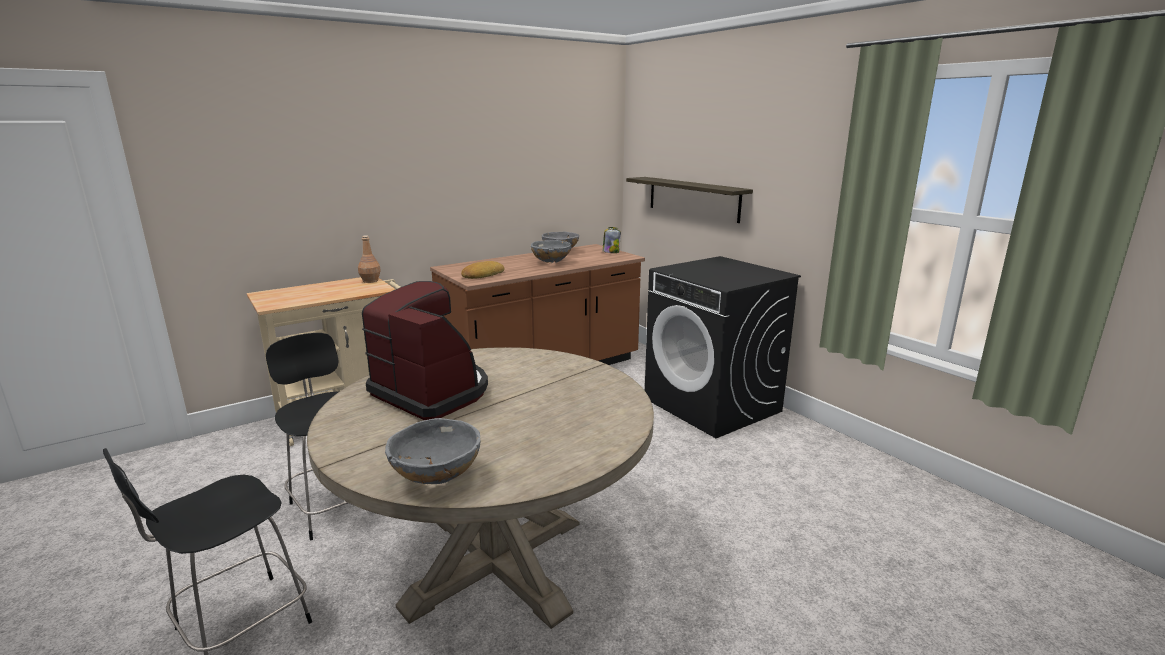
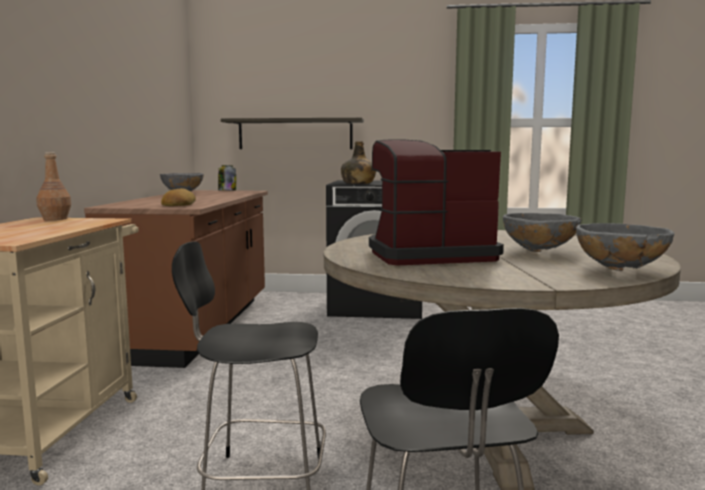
camera: 50 degrees left, 10 degrees down
grey bowl [531,240,571,263] -> grey bowl moved to [503,213,581,252]
none -> green bottle [341,141,376,184]

